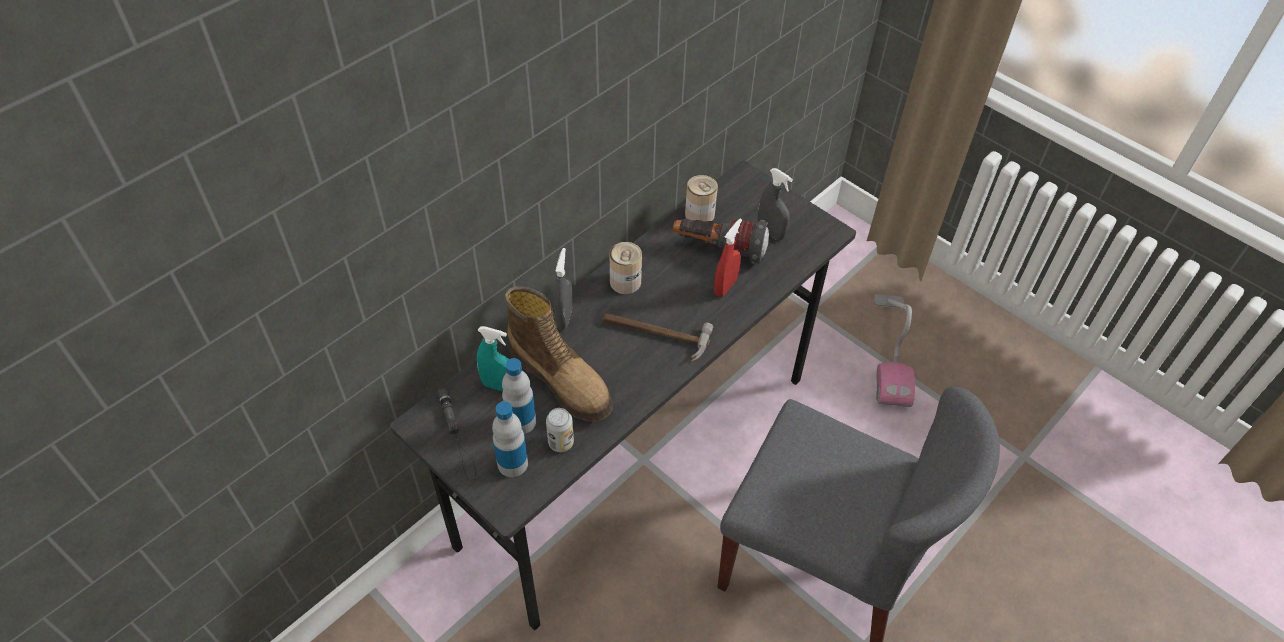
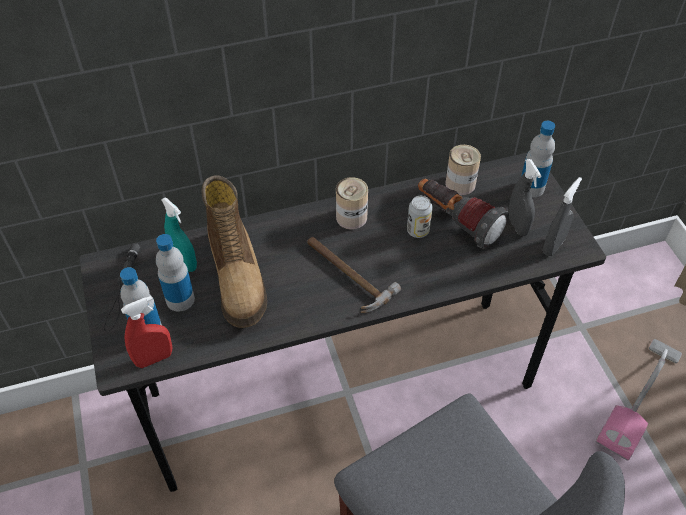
camera: 30 degrees right, 0 degrees up
can [546,408,574,452] -> can moved to [407,196,433,238]
grey spray bottle [554,248,573,330] -> grey spray bottle moved to [543,177,582,256]
red spray bottle [714,219,742,297] -> red spray bottle moved to [121,296,173,368]
none -> bottle [521,121,555,198]

